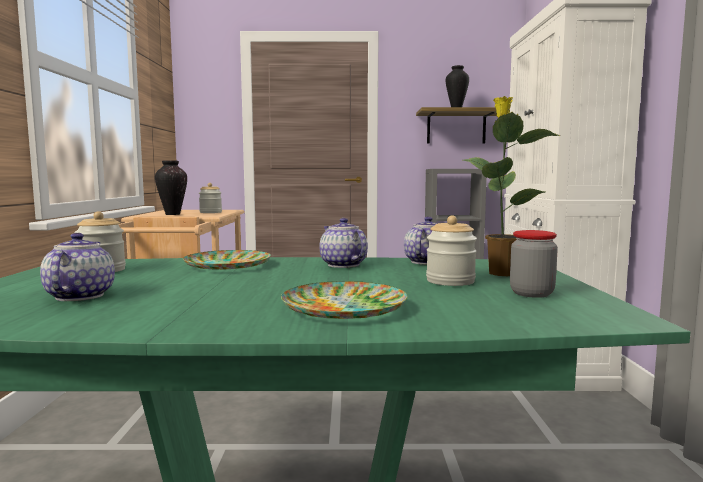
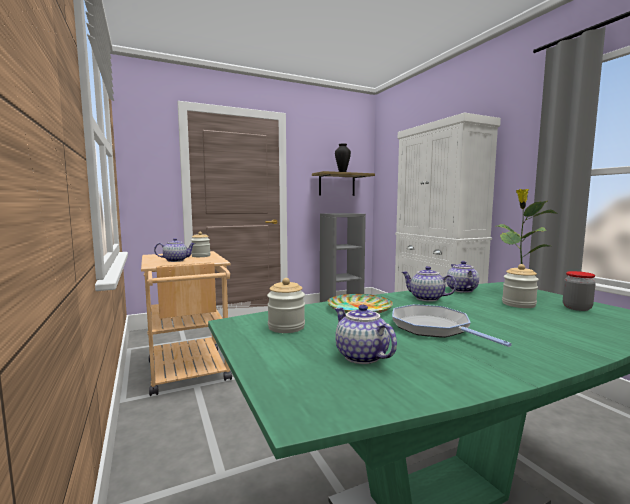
camera: 25 degrees left, 0 degrees up
vase [155,160,187,215] -> teapot [154,238,196,262]
plate [281,281,408,319] -> none
none -> frying pan [392,304,512,347]

